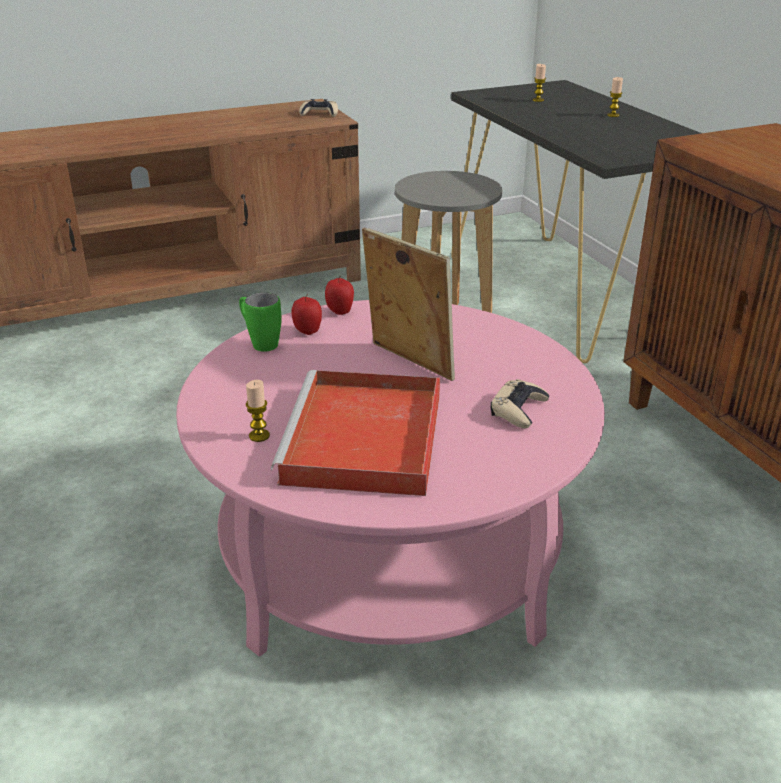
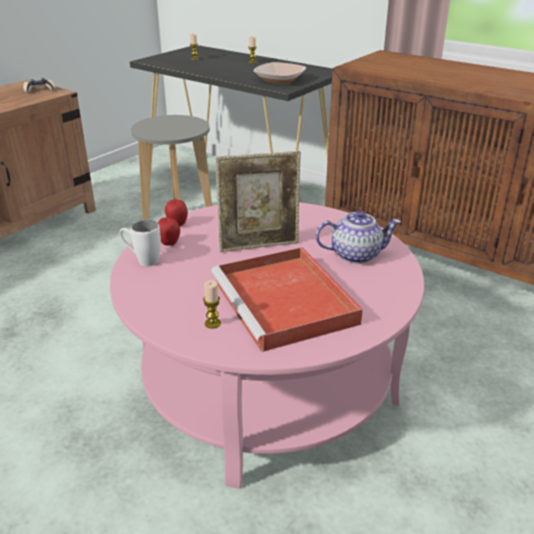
camera: 30 degrees left, 0 degrees up
green mug [239,293,282,352] -> white mug [119,220,161,266]
picture frame [362,227,455,381] -> picture frame turned 150 degrees clockwise [216,151,301,252]
beige game controller [491,379,549,428] -> teapot [316,210,401,264]
none -> bowl [253,62,306,84]

